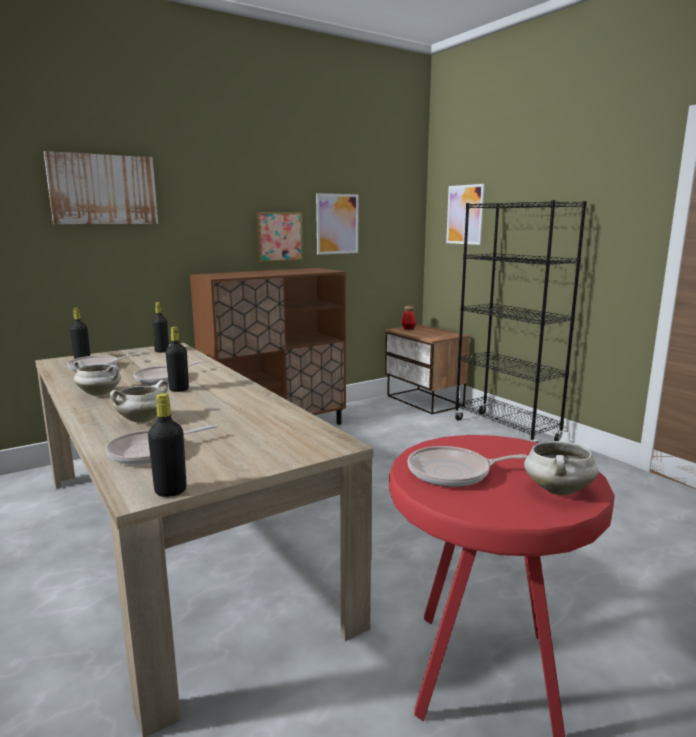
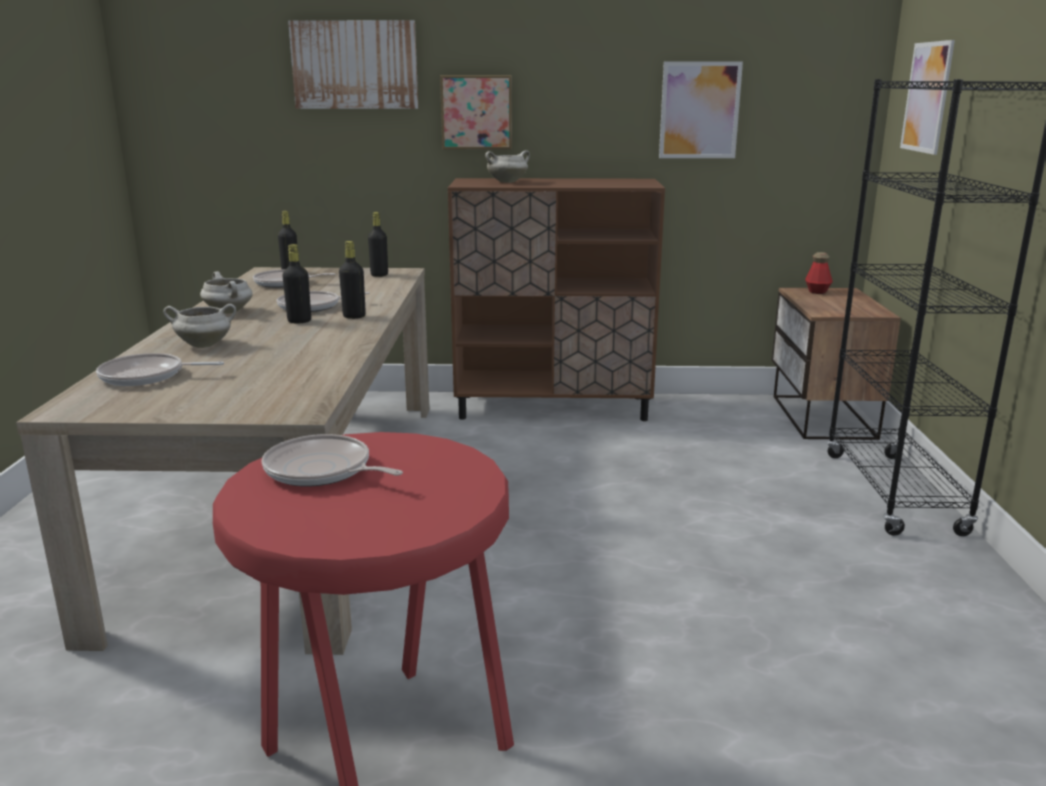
camera: 35 degrees right, 5 degrees up
black bottle [148,393,187,497] -> black bottle moved to [339,241,366,319]
picture [256,212,303,262] -> picture moved to [440,75,512,149]
white cooking pot [524,431,598,495] -> white cooking pot moved to [485,150,530,183]

